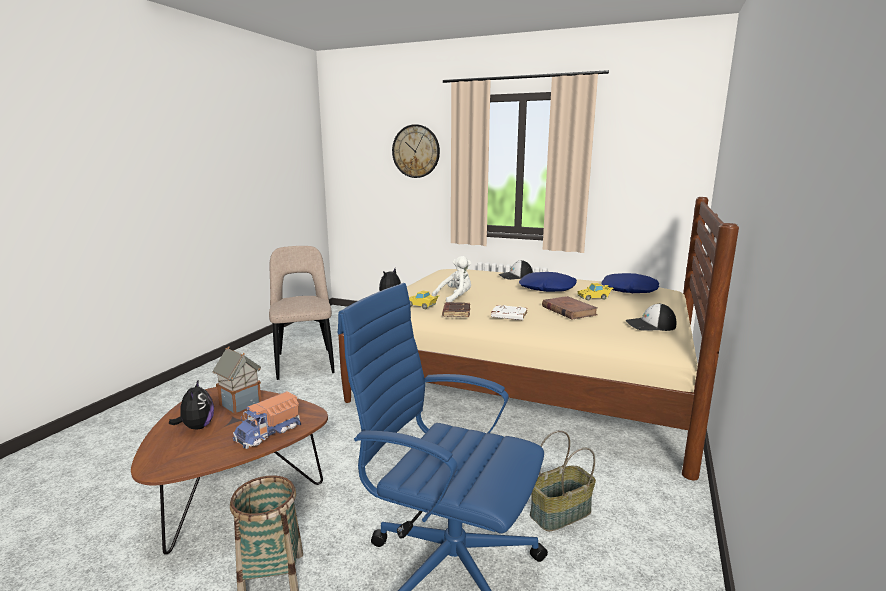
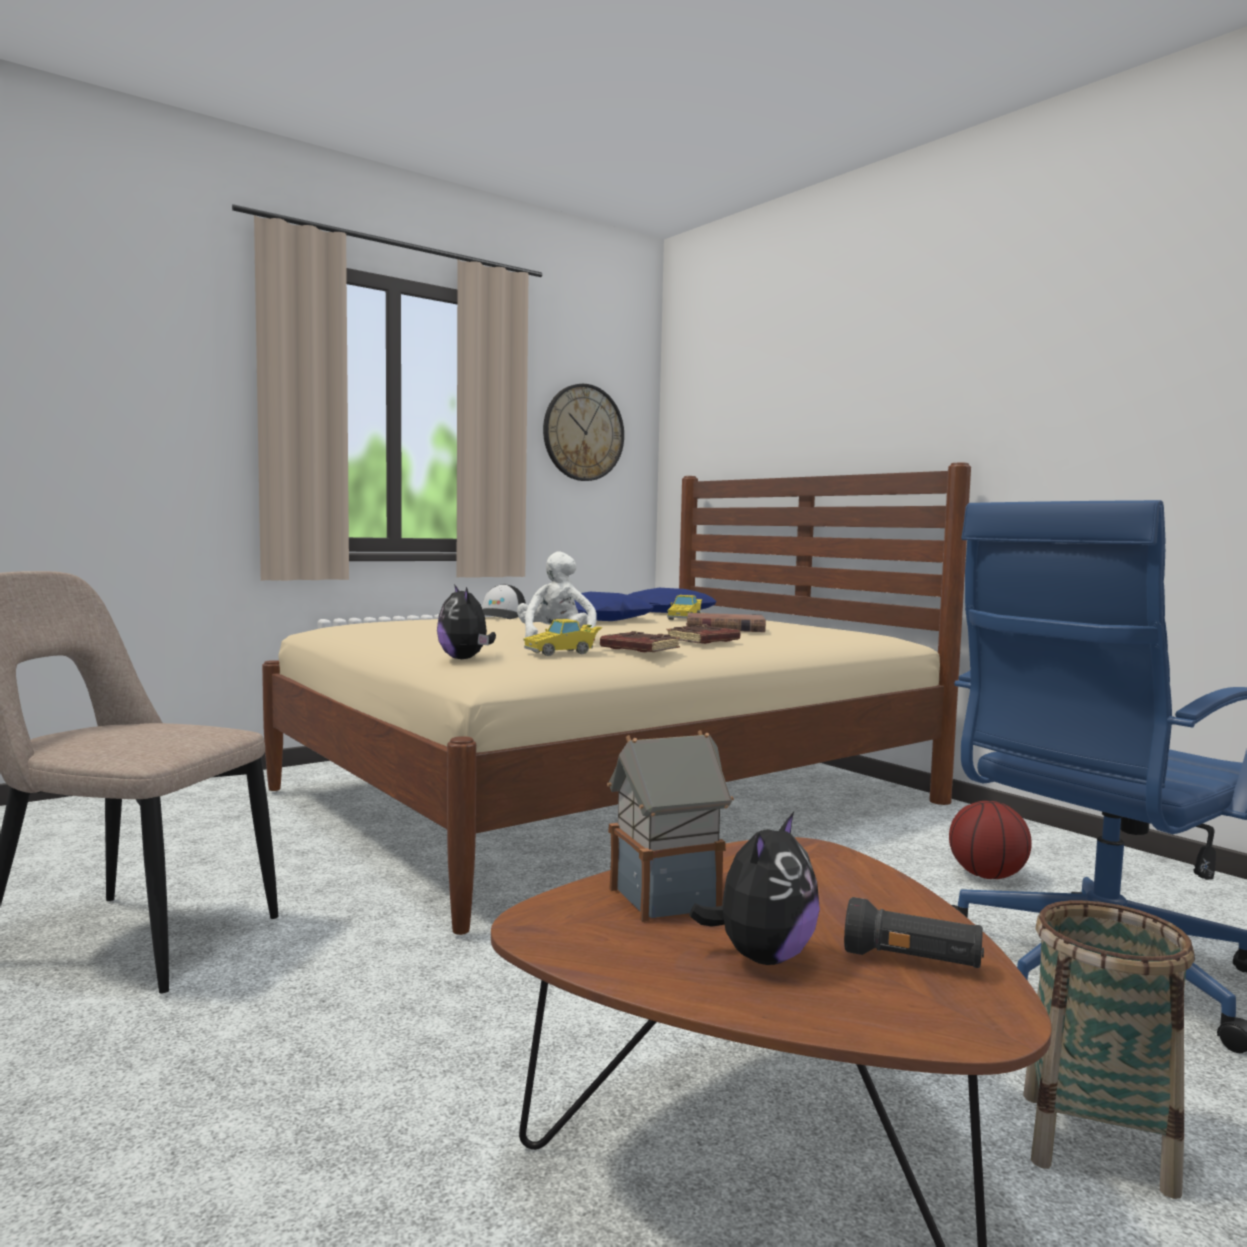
camera: 60 degrees left, 10 degrees down
plush toy [169,379,214,429] -> plush toy turned 105 degrees clockwise [689,812,820,965]
toy truck [233,391,301,449] -> none
wall clock [392,124,440,178] -> wall clock moved to [543,384,624,481]
white book [491,305,528,320] -> brown book [666,625,740,644]
basket [530,430,596,531] -> basketball [949,801,1032,879]
cap [626,304,676,331] -> none
none -> black flashlight [844,897,984,968]

